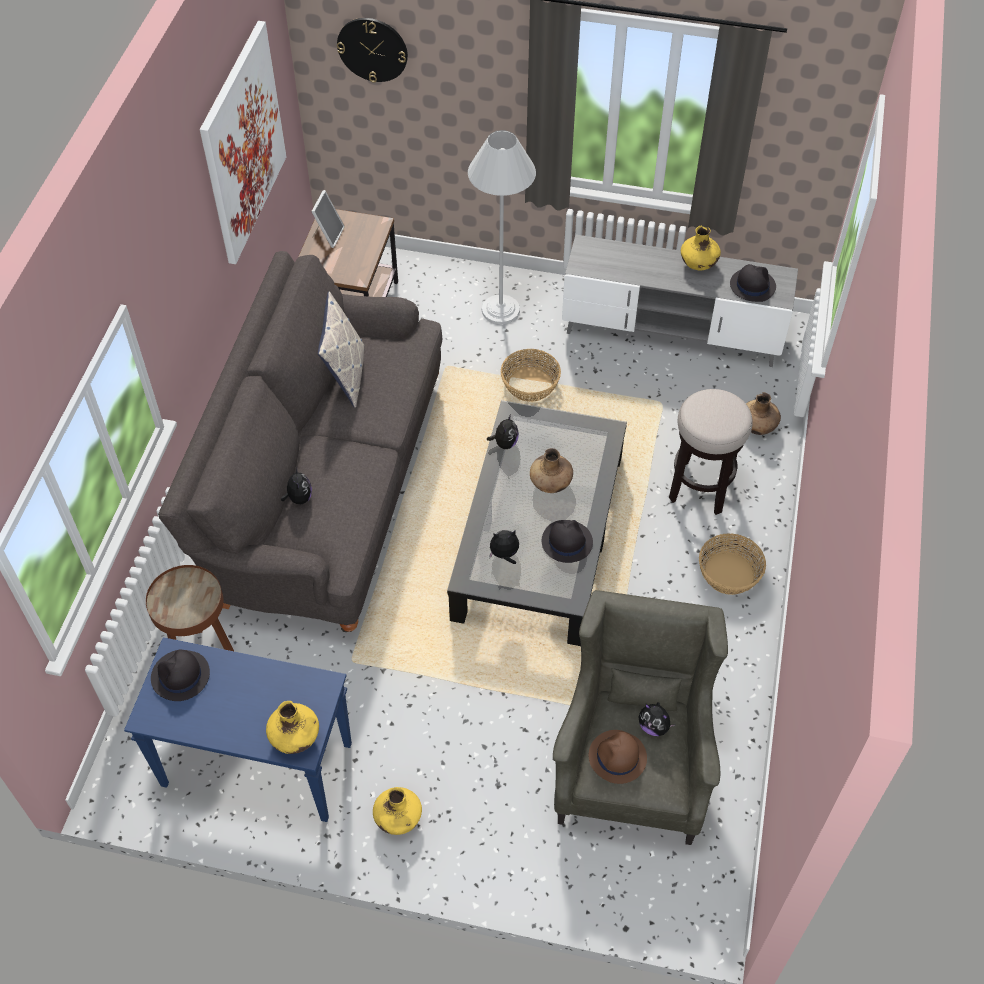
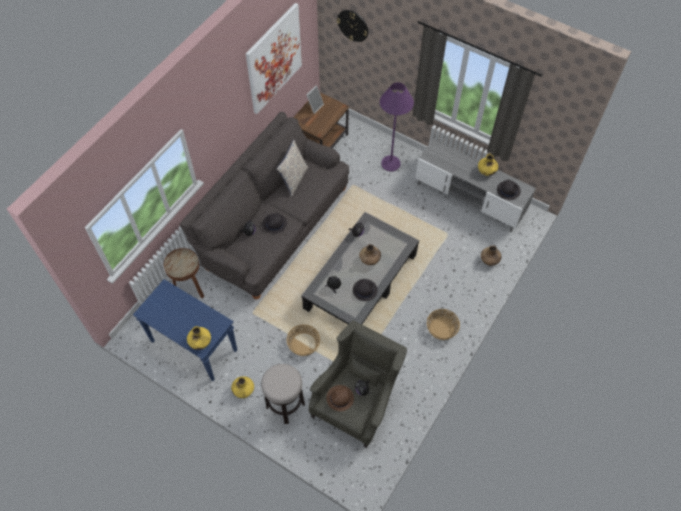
camera: 20 degrees right, 5 degrees up
black hat [151,650,210,701] -> black hat moved to [262,213,287,234]
white floor lamp [468,130,536,324] -> purple floor lamp [380,82,414,171]
basket [501,349,561,402] -> basket moved to [286,324,320,356]
stool [669,389,753,515] -> stool moved to [261,364,305,424]

